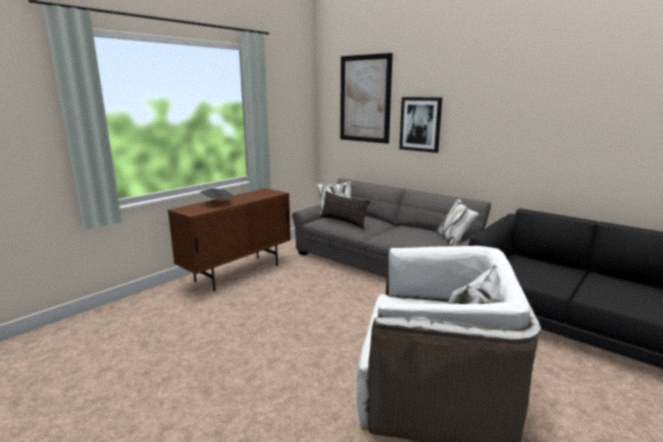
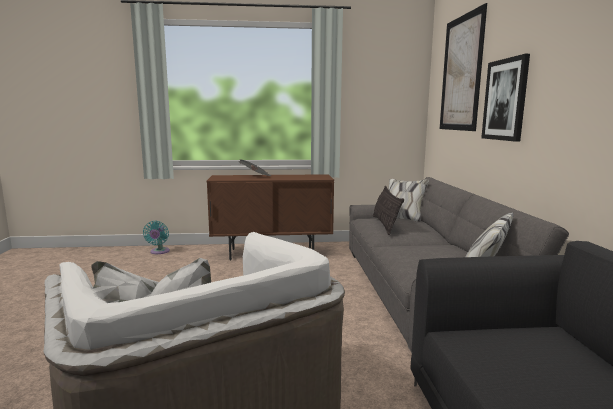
camera: 45 degrees right, 5 degrees down
none -> turquoise fan [143,221,170,254]

